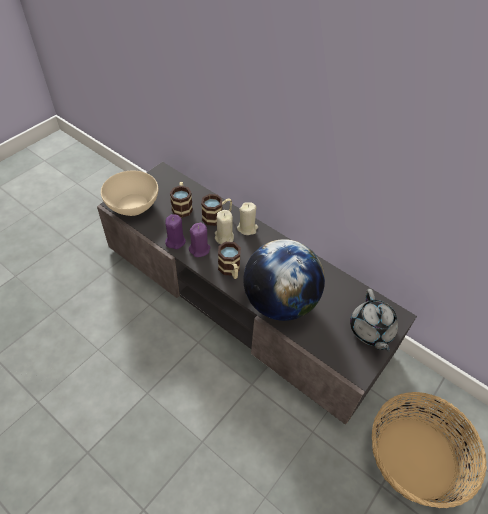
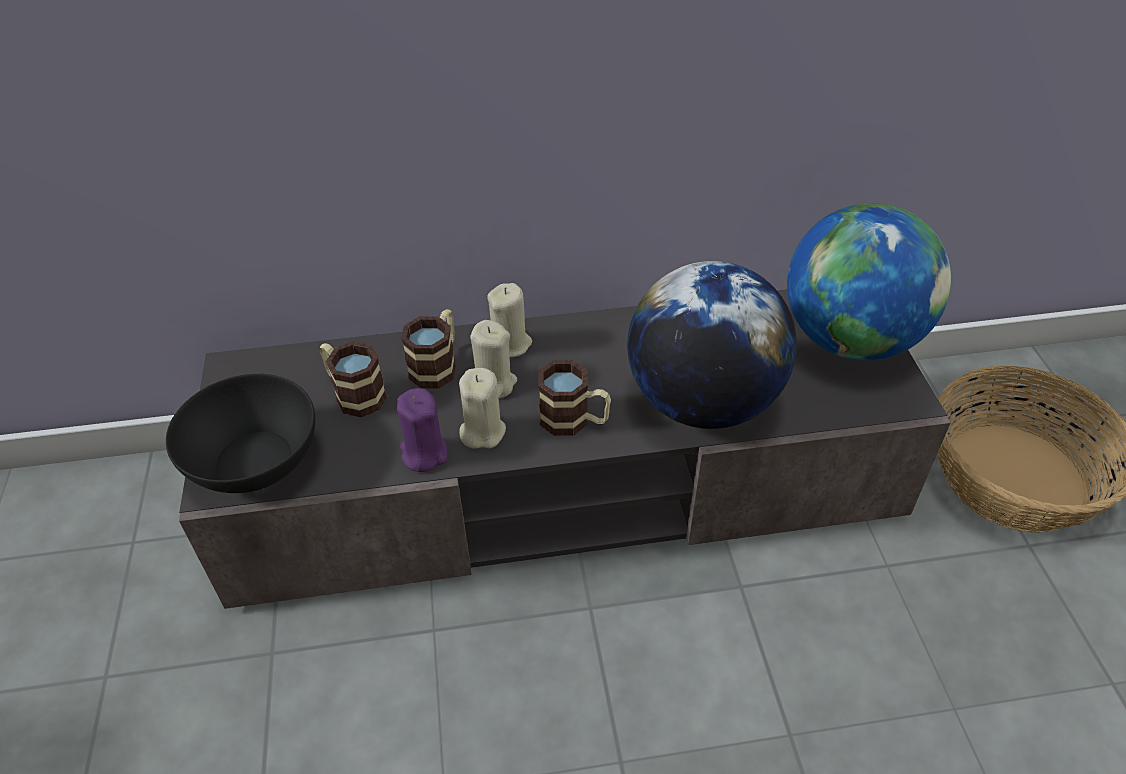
camera: 45 degrees left, 5 degrees down
beige bowl [101,171,158,216] -> black bowl [166,374,315,493]
purple candle [189,222,210,257] -> beige candle [459,368,506,448]
grey teapot [350,289,398,352] -> globe [787,203,951,360]

